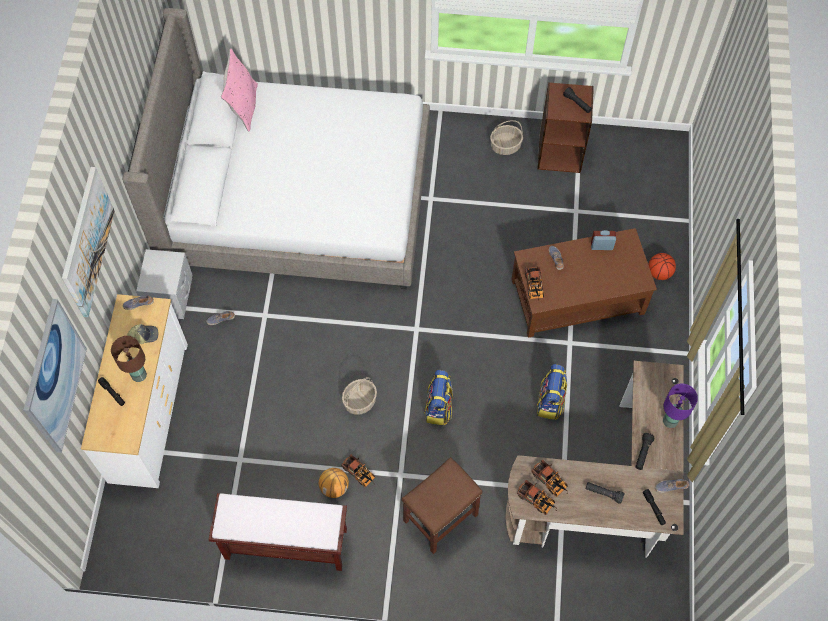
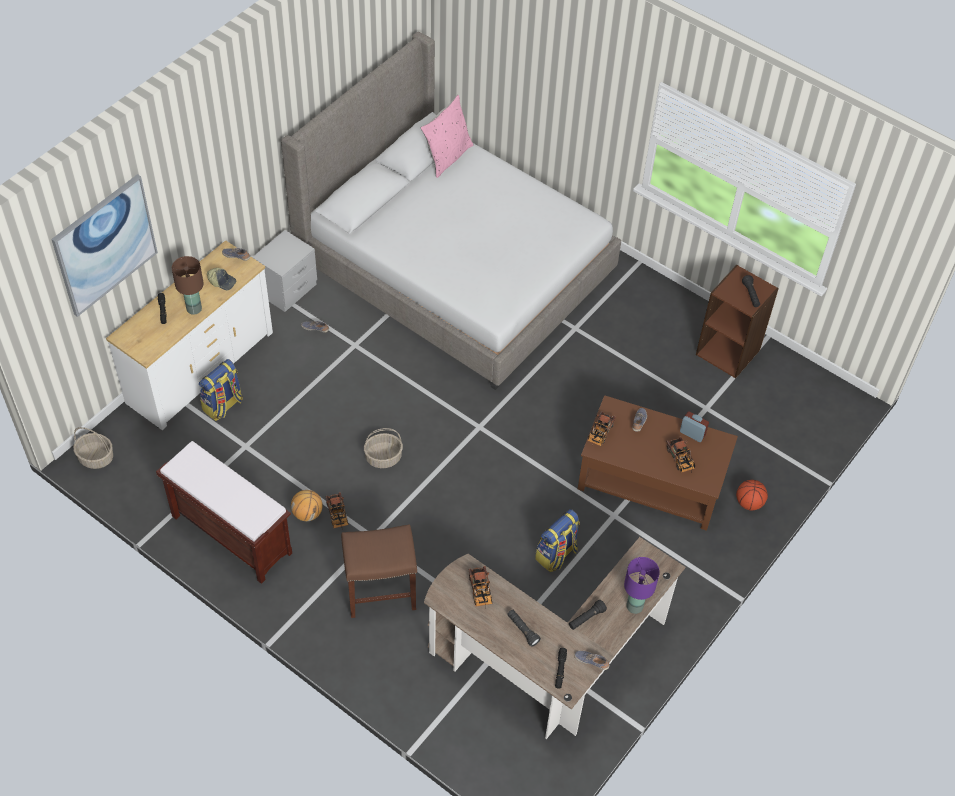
camera: 30 degrees right, 10 degrees down
picture [62,167,114,317] -> none
backpack [425,370,454,425] -> backpack moved to [199,359,243,421]
basket [490,120,523,155] -> basket moved to [73,427,113,469]
toy truck [517,480,557,515] -> toy truck moved to [666,437,695,473]

